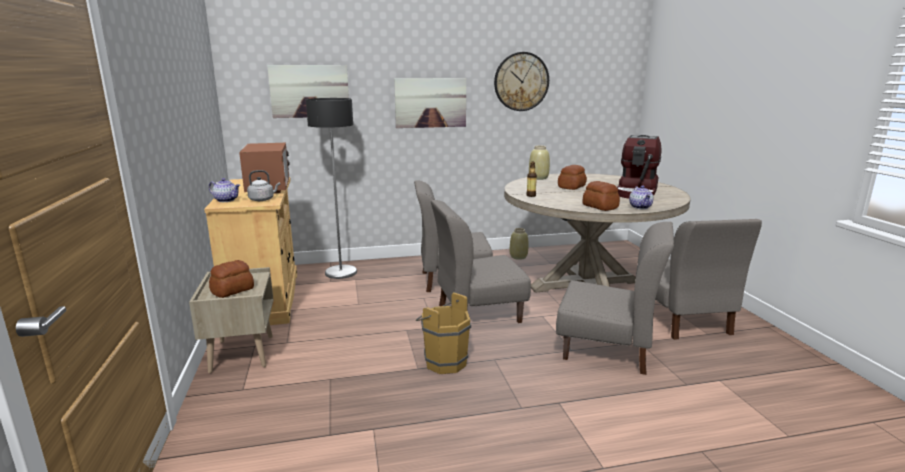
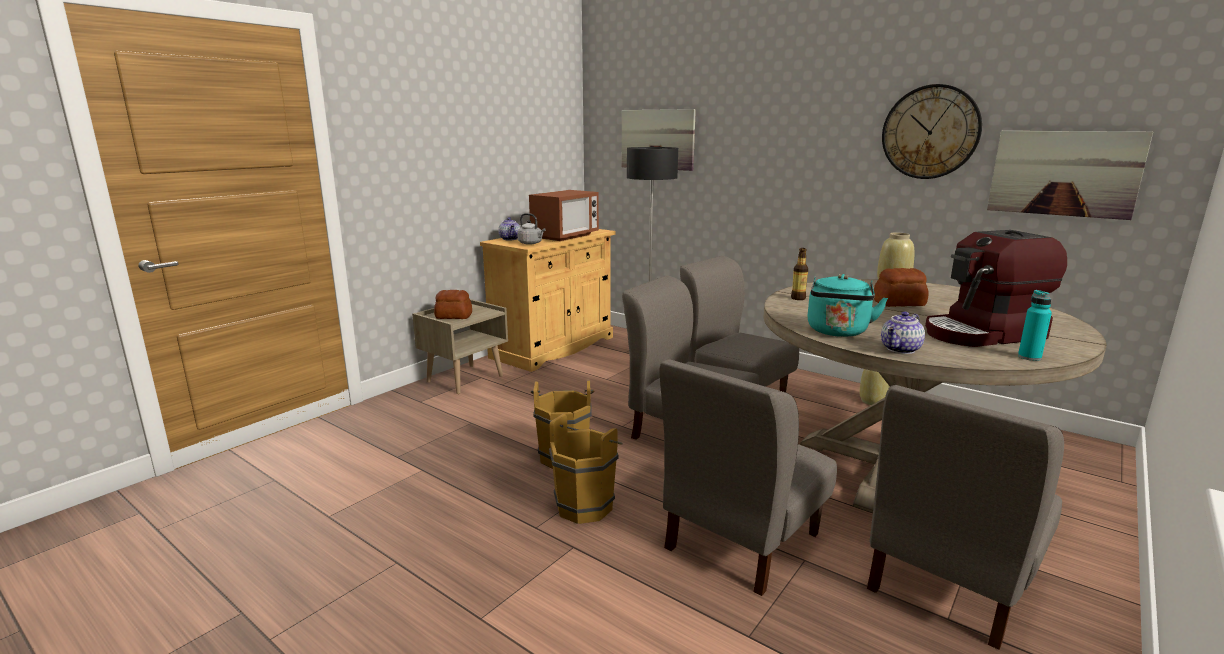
camera: 50 degrees right, 0 degrees up
picture [394,78,466,128] -> picture moved to [987,131,1153,220]
grey chair [556,222,674,375] -> grey chair turned 60 degrees clockwise [660,359,837,596]
bread [582,181,620,211] -> turquoise kettle [807,274,888,337]
none -> brown bucket [549,414,623,524]
none -> turquoise bottle [1018,290,1052,361]

